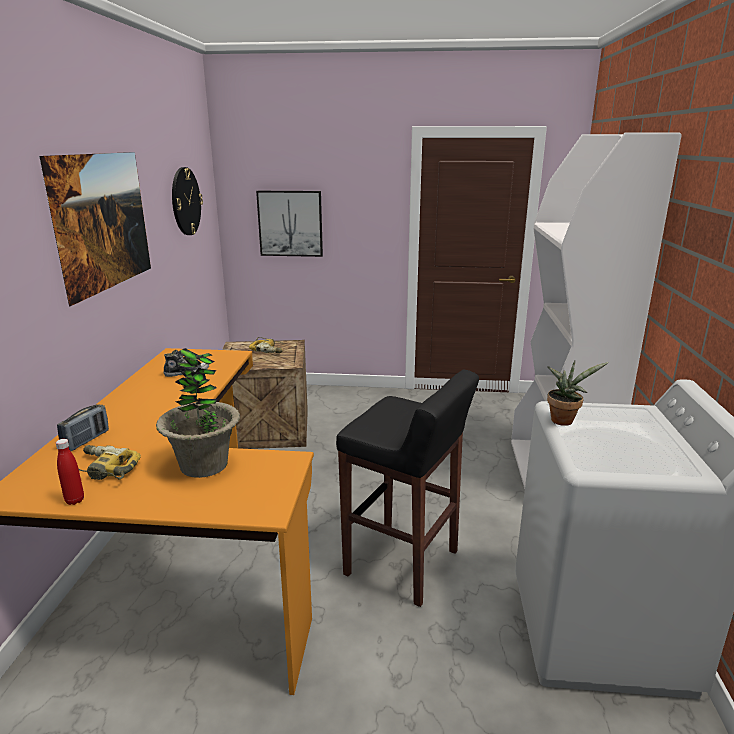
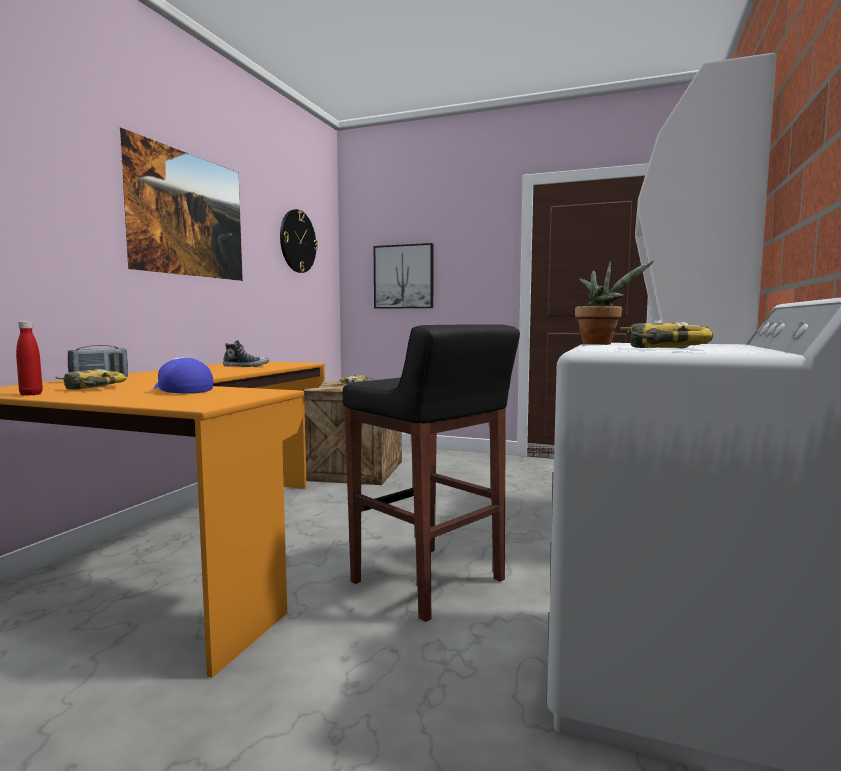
camera: 15 degrees right, 15 degrees down
potted plant [156,348,240,478] -> cap [154,358,213,394]
none -> power drill [627,322,713,348]

